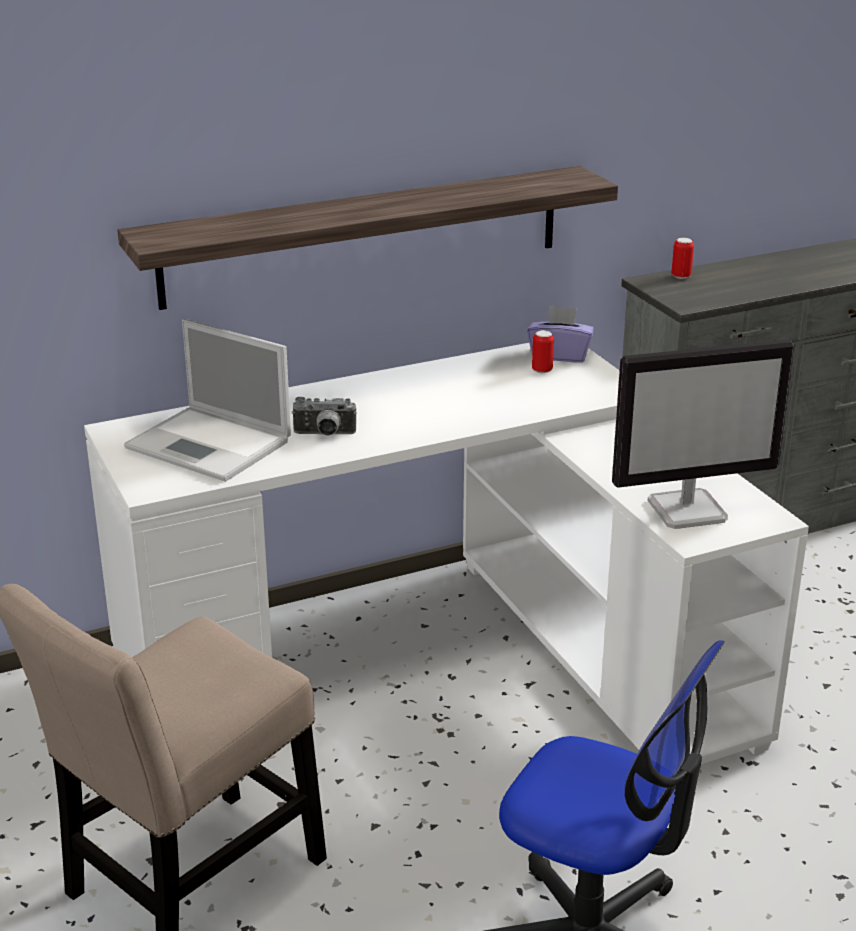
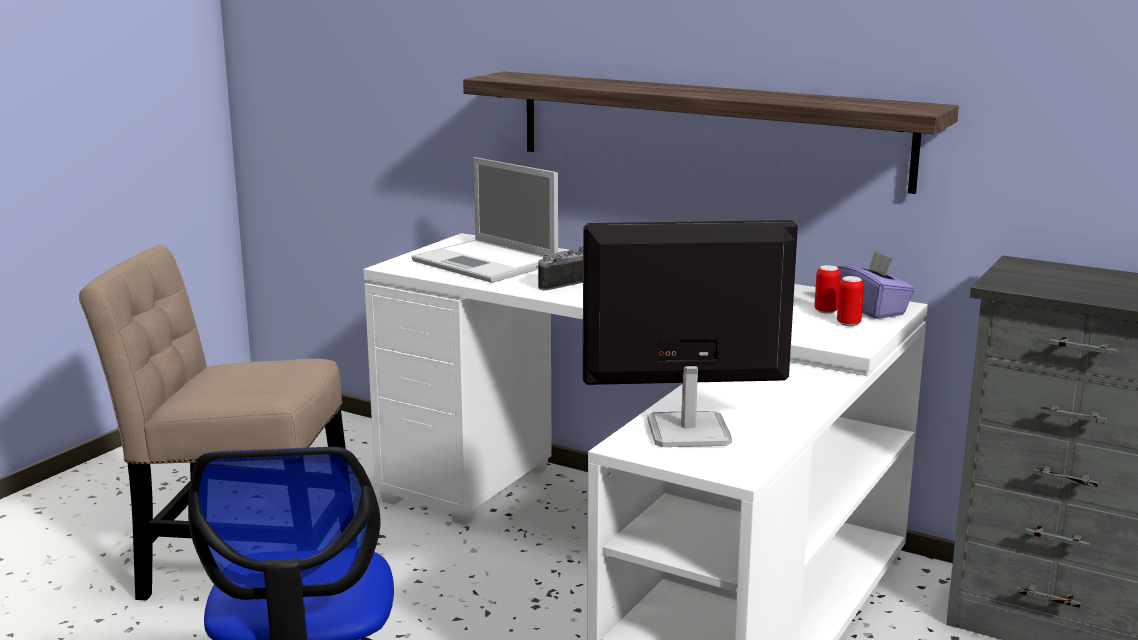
camera: 55 degrees right, 10 degrees down
laptop [124,319,291,482] -> laptop turned 45 degrees counterclockwise [412,157,558,283]
camera [292,397,357,436] -> camera turned 90 degrees clockwise [536,247,583,291]
monitor [612,339,795,529] -> monitor turned 135 degrees clockwise [583,220,798,447]
can [671,238,694,279] -> can moved to [837,276,864,326]

